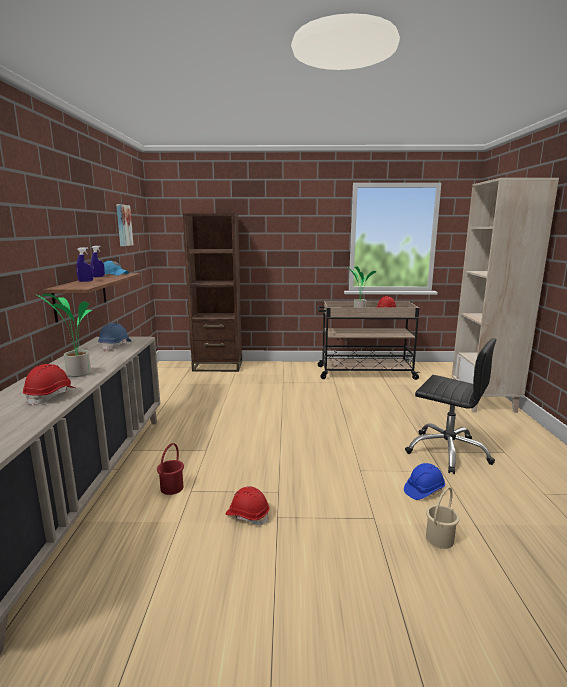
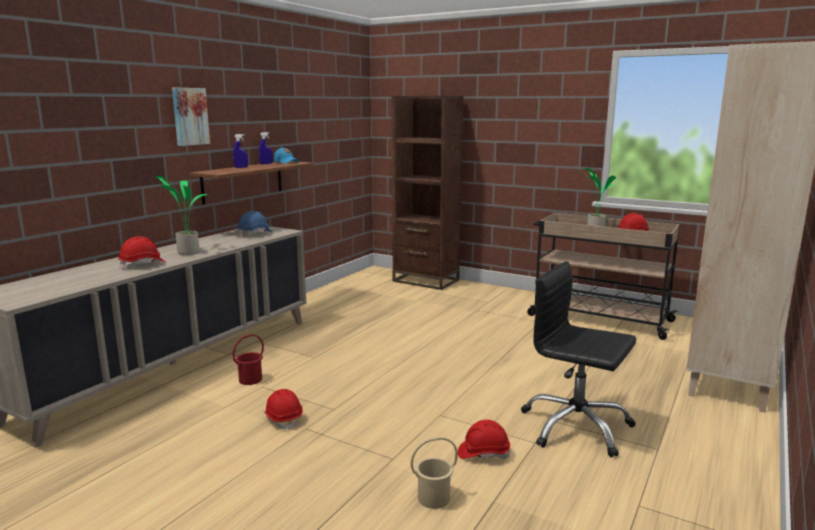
camera: 30 degrees right, 0 degrees up
picture [116,204,134,246] -> picture moved to [172,88,210,146]
blue hard hat [404,463,445,500] -> red hard hat [458,420,510,459]
black office chair [405,338,496,474] -> black office chair turned 150 degrees clockwise [521,261,636,457]

